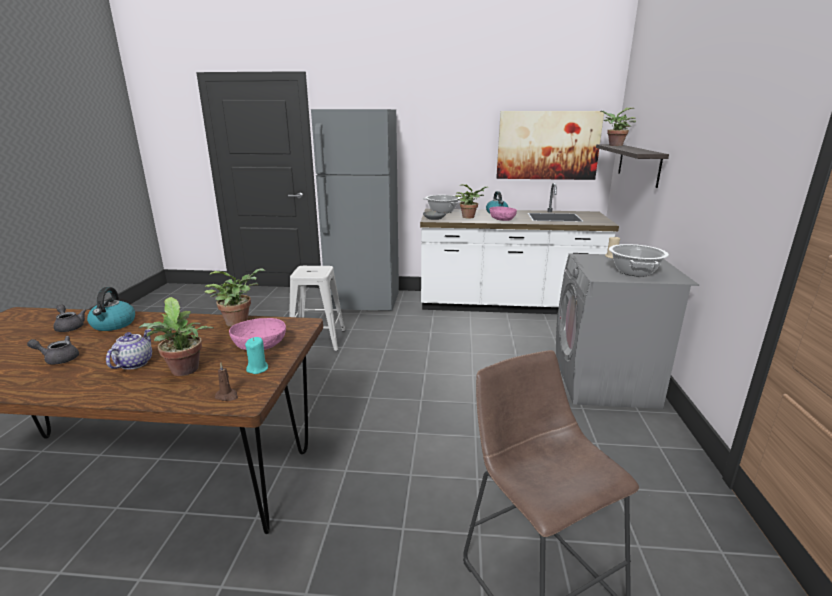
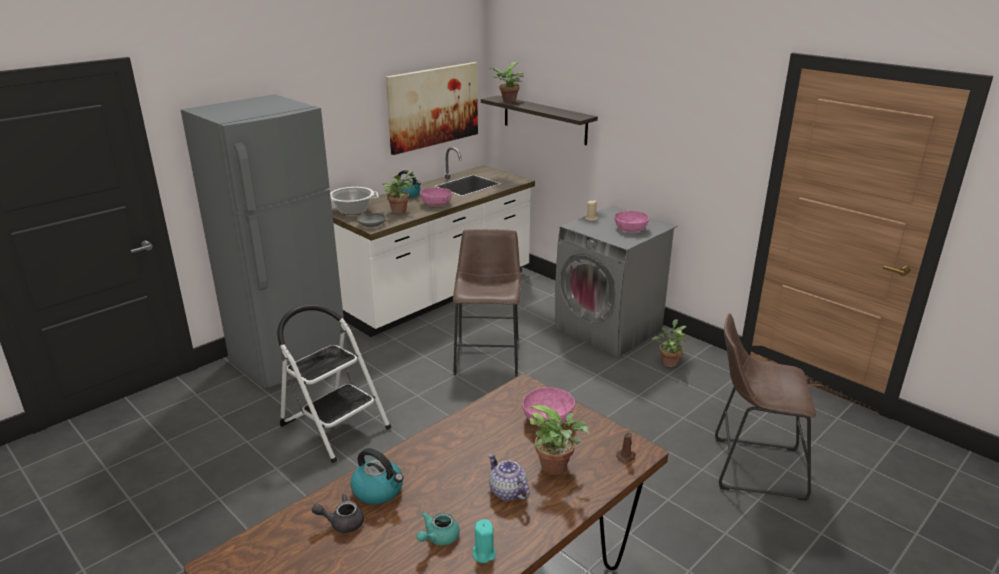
camera: 50 degrees left, 5 degrees up
grey teapot [27,336,79,365] -> turquoise teapot [417,512,460,545]
potted plant [204,268,265,327] -> potted plant moved to [652,319,687,367]
turquoise candle [245,337,268,374] -> turquoise candle moved to [472,519,495,563]
white stool [289,266,346,351] -> step ladder [277,305,391,463]
cooking pot [609,244,669,277] -> pink bowl [614,211,649,232]
none -> brown stool [453,229,521,377]

